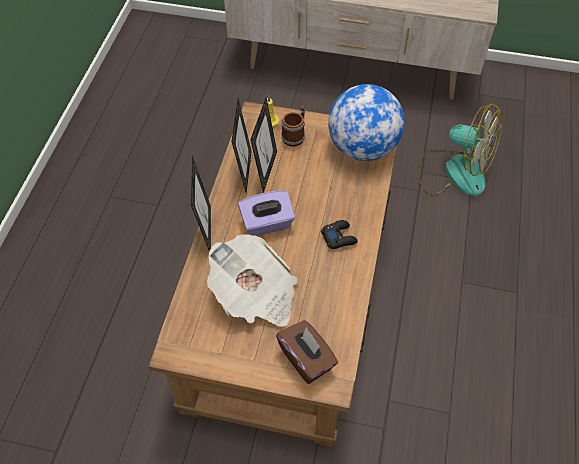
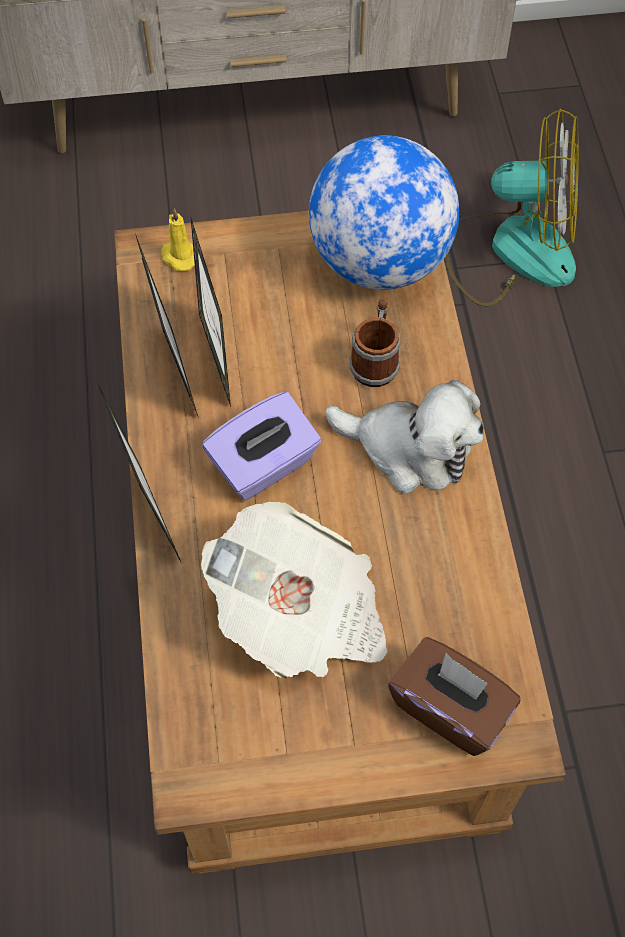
camera: 20 degrees left, 5 degrees up
mug [281,106,305,147] -> mug moved to [350,299,401,387]
black game controller [321,220,358,249] -> plush toy [325,379,484,494]

